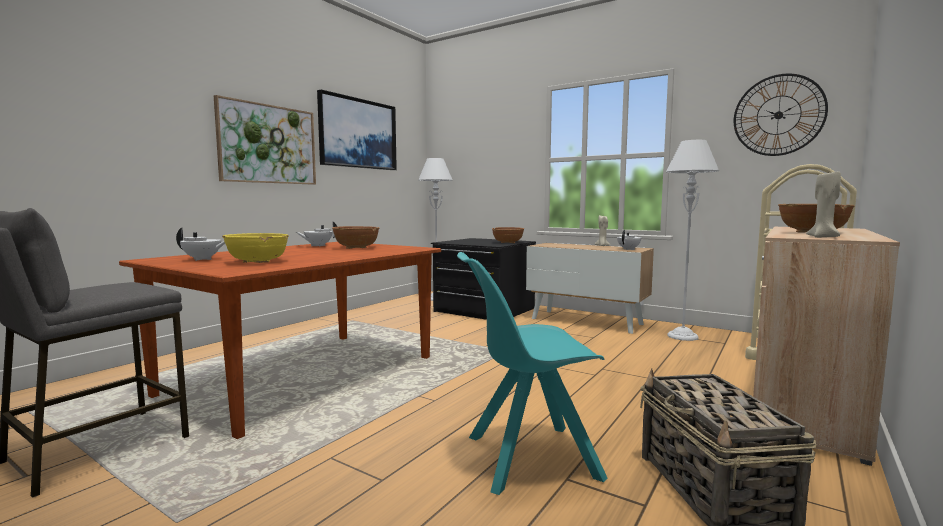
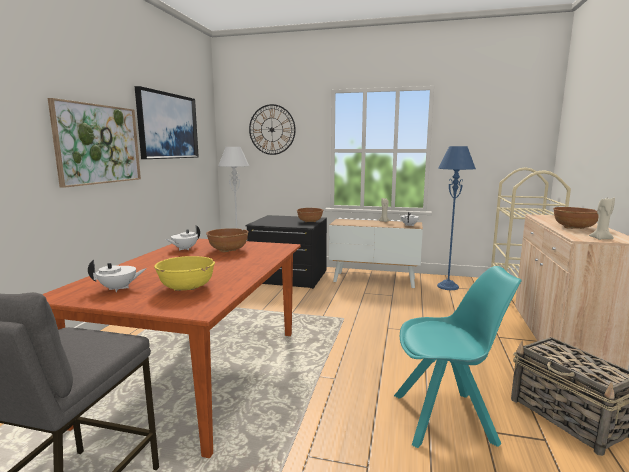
camera: 20 degrees left, 5 degrees up
turquoise chair [457,252,607,495] -> turquoise chair turned 150 degrees counterclockwise [394,266,522,448]
grey floor lamp [666,140,719,341] -> blue floor lamp [437,146,476,290]
wall clock [734,73,828,156] -> wall clock moved to [249,104,296,155]

